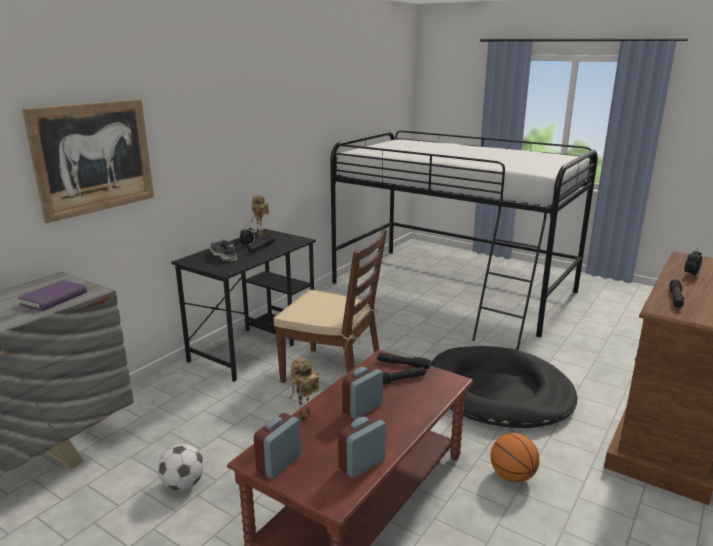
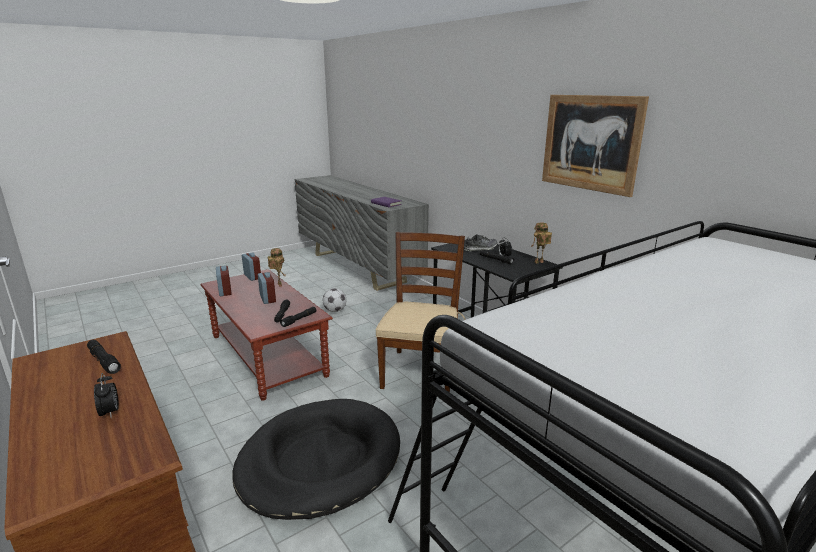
camera: 110 degrees right, 0 degrees up
picture [22,99,154,223] -> picture moved to [542,95,649,197]
brown chair [274,229,387,383] -> brown chair turned 150 degrees clockwise [376,232,466,392]
basketball [491,433,540,483] -> none

